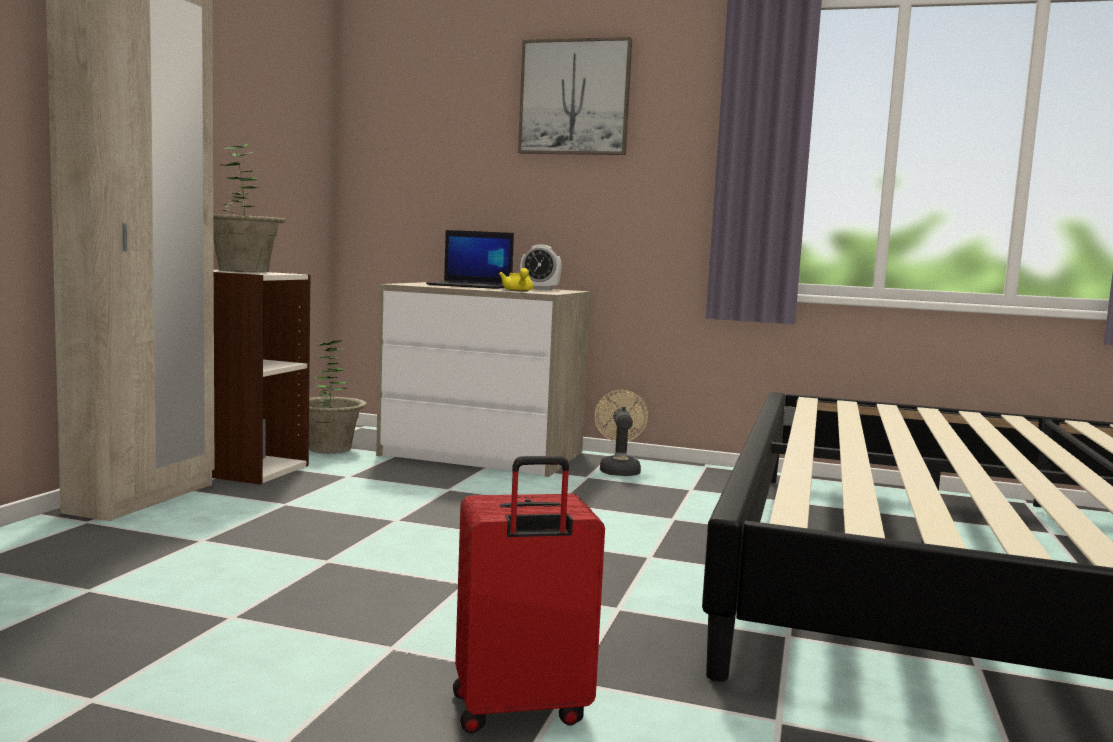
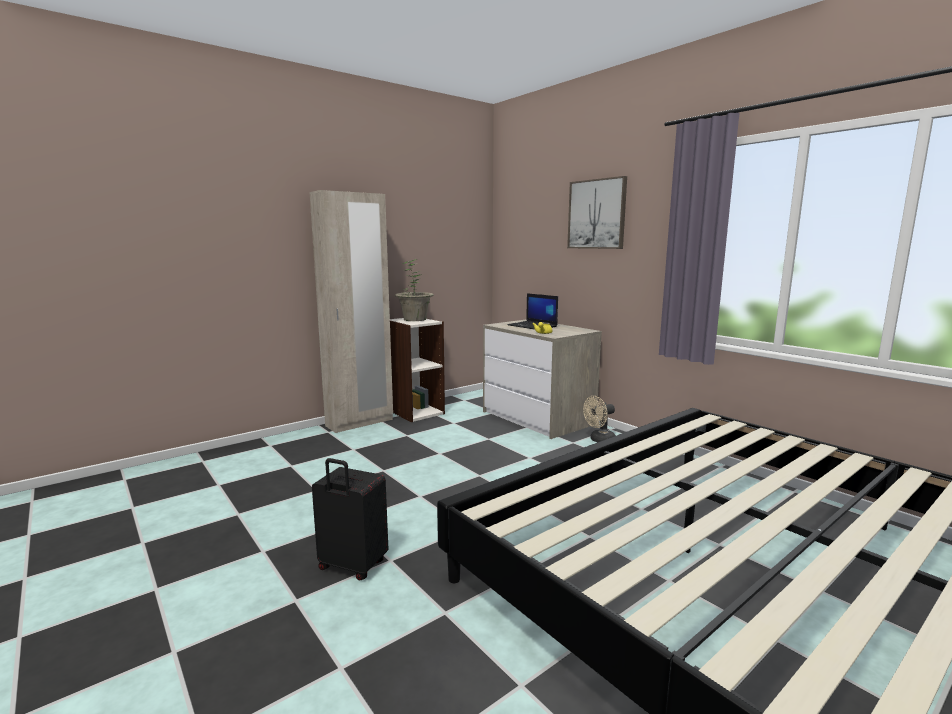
camera: 35 degrees right, 5 degrees up
potted plant [309,340,367,453] -> none
red suitcase [453,456,605,733] -> black suitcase [312,458,388,581]
alarm clock [520,245,562,290] -> none
beige fan [594,390,648,476] -> beige fan turned 150 degrees counterclockwise [583,396,616,442]

